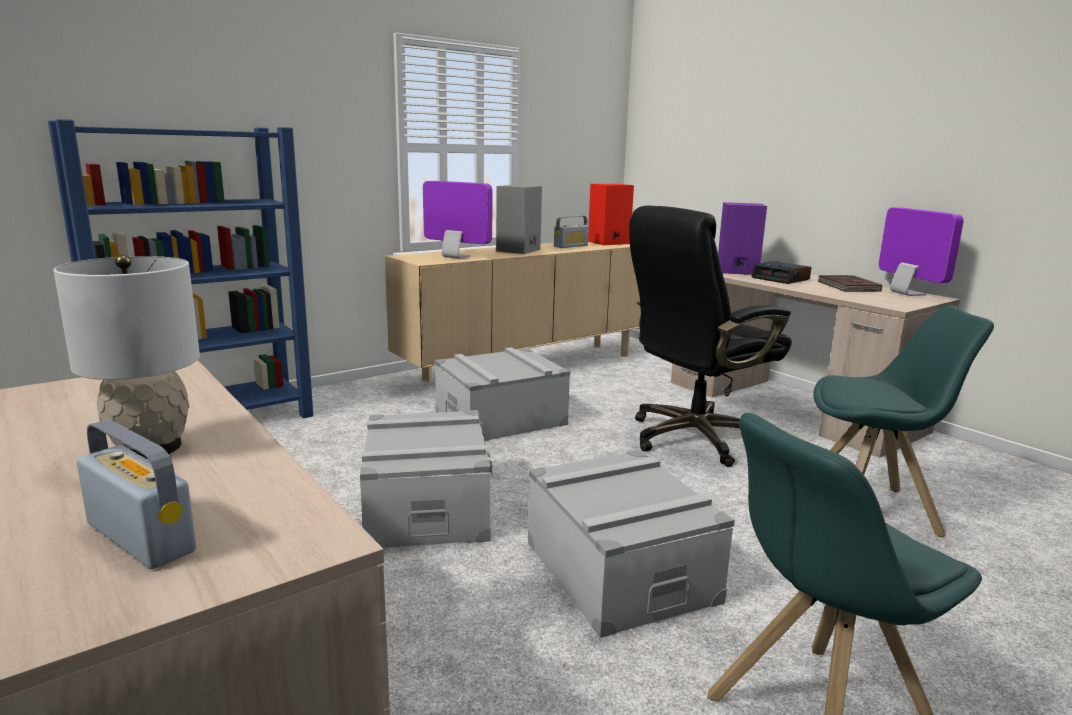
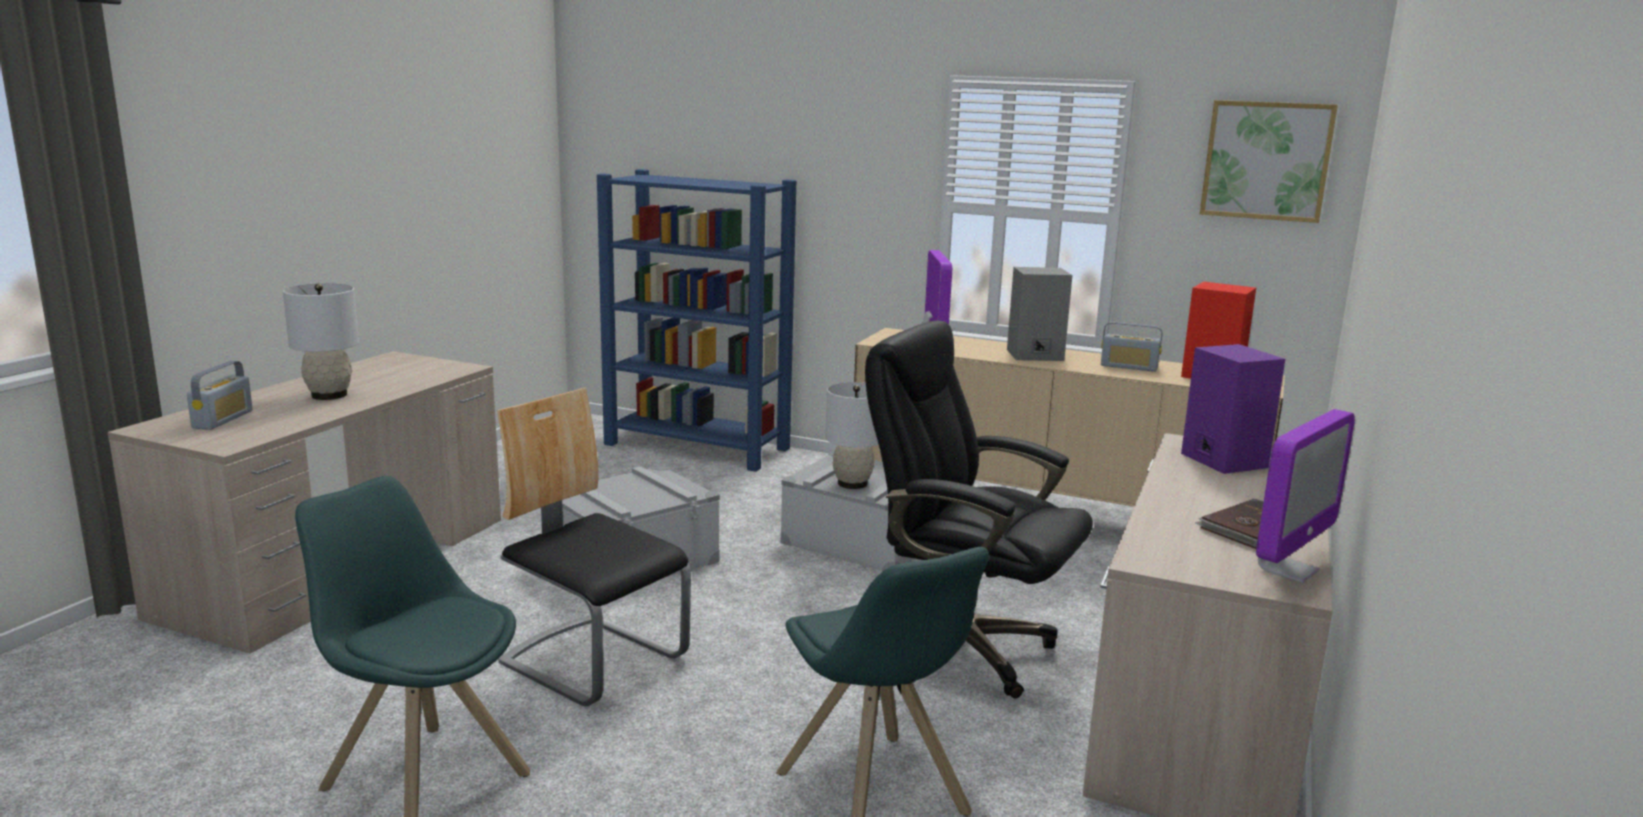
camera: 60 degrees right, 0 degrees up
grey storage box [528,450,735,638] -> chair [497,388,691,706]
alarm clock [751,261,811,284] -> none
none -> white table lamp [825,382,878,489]
none -> picture [1200,100,1338,223]

